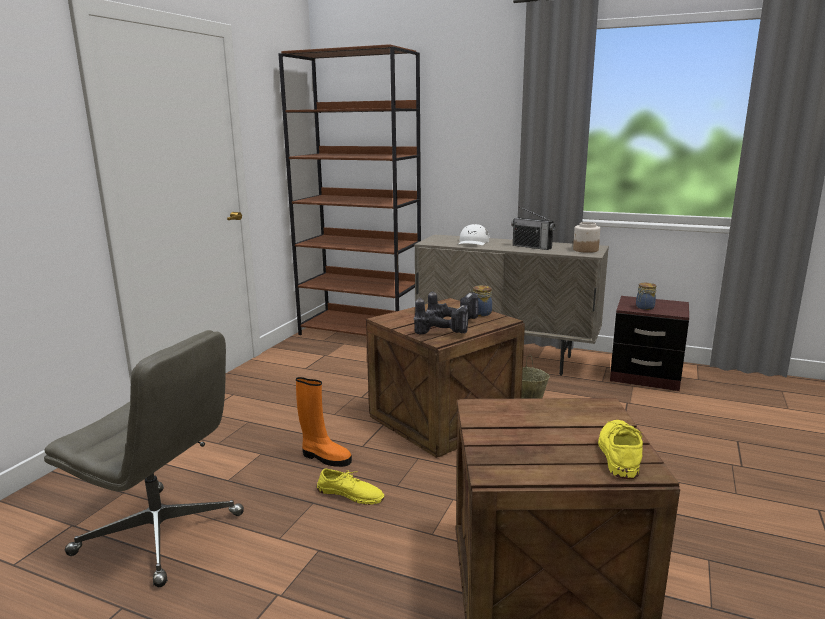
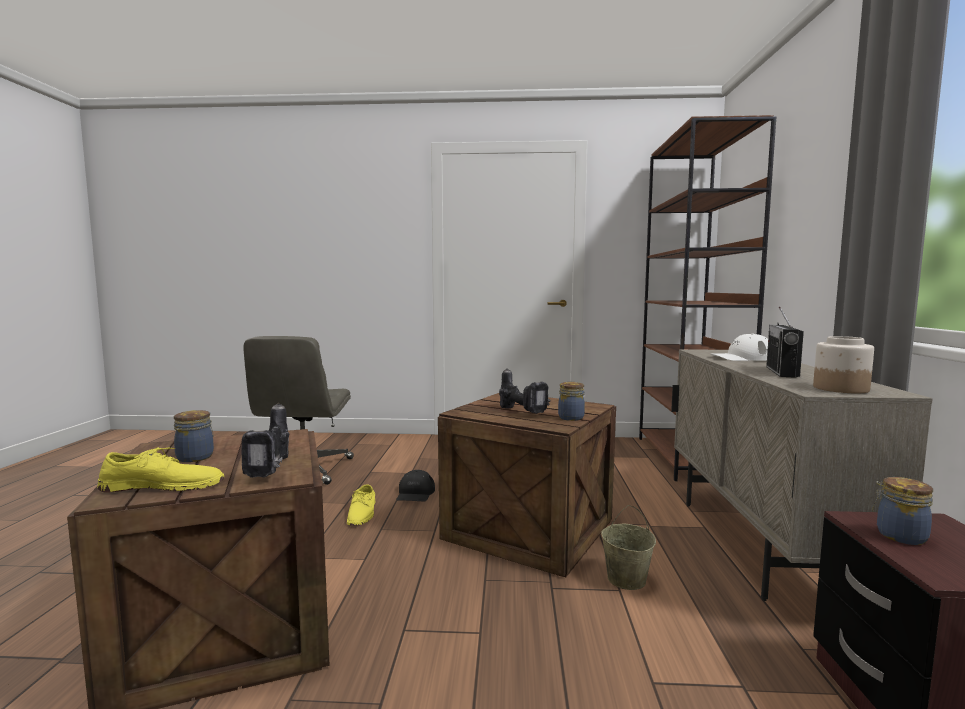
camera: 70 degrees right, 10 degrees down
orange boot [296,377,352,467] -> black cap [396,470,435,502]
power drill [413,298,469,334] -> power drill moved to [242,403,289,478]
none -> jar [174,410,214,462]

